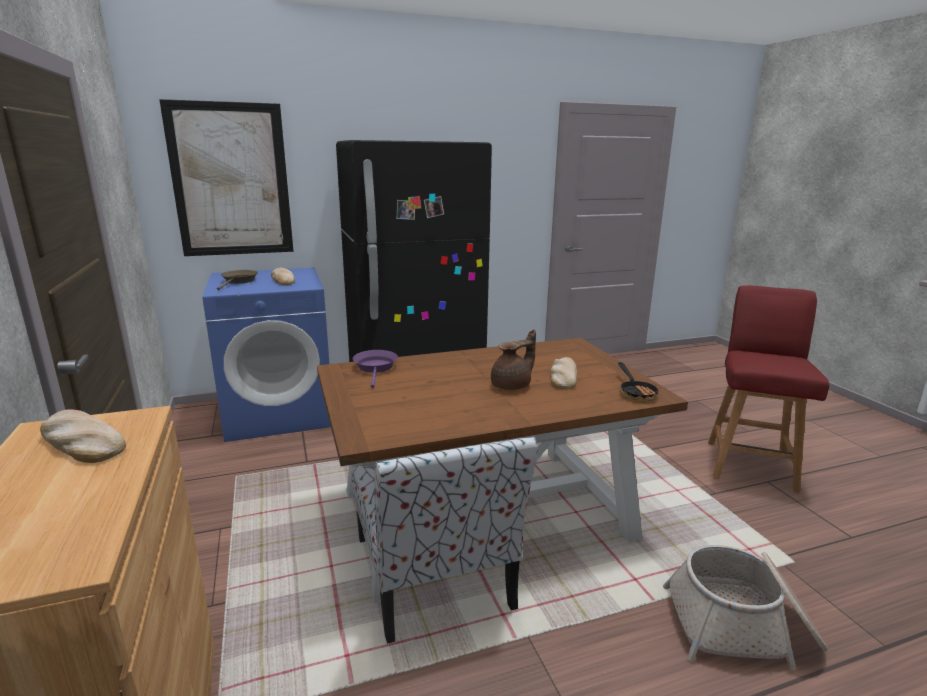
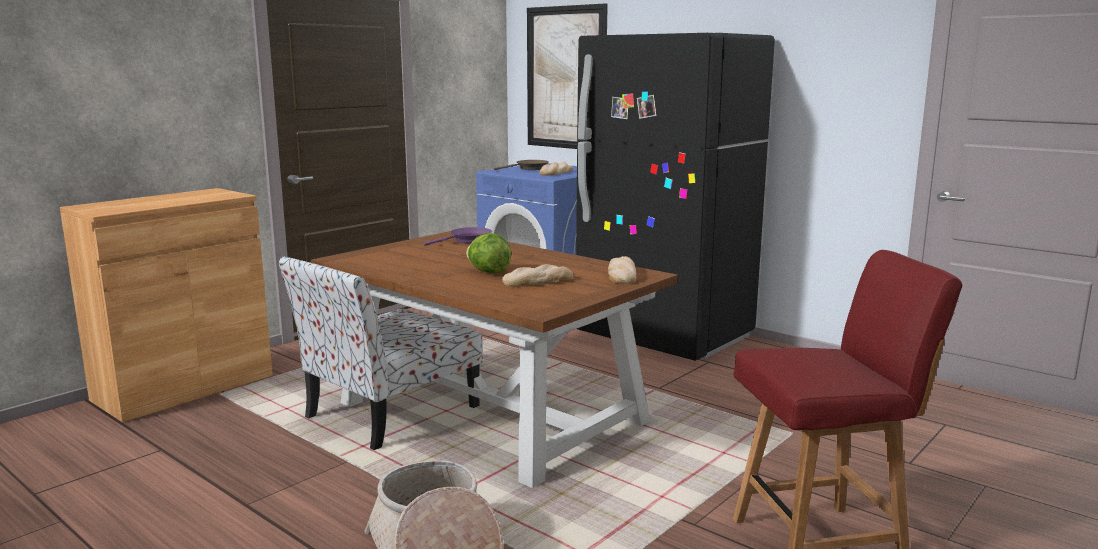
camera: 60 degrees right, 5 degrees down
bread [40,409,126,463] -> bread moved to [608,256,636,284]
brown teapot [491,329,536,390] -> lettuce [466,233,511,273]
frying pan [618,362,661,401] -> none

